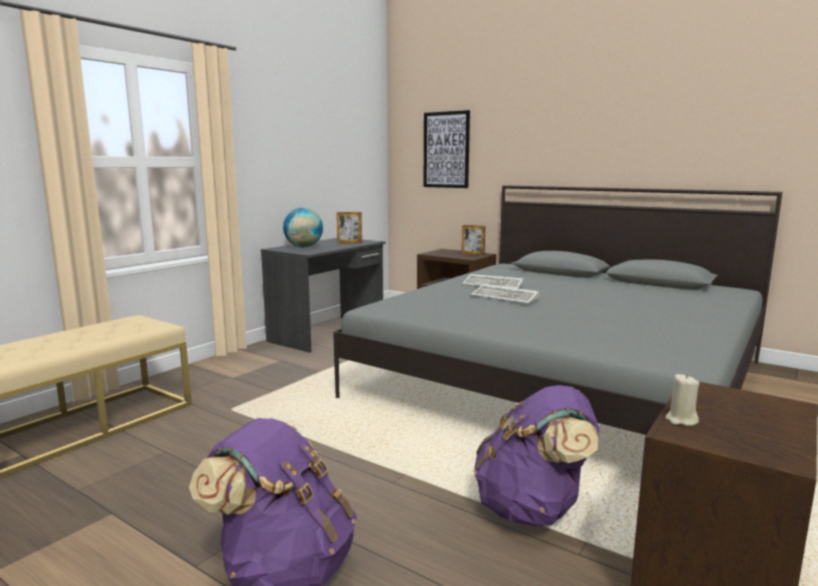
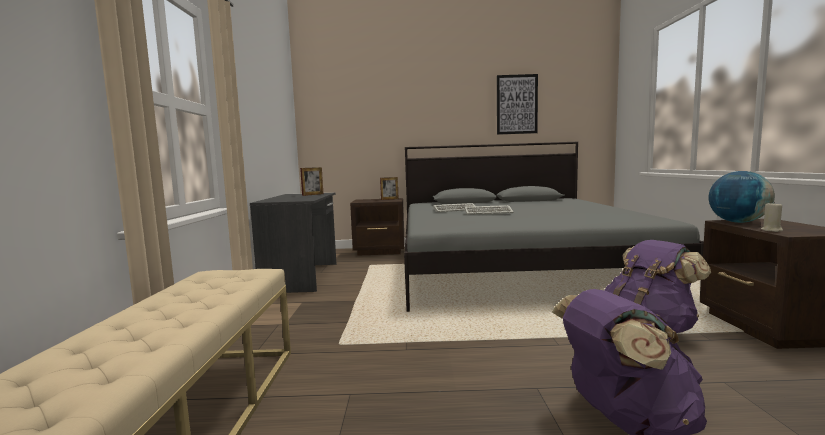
camera: 35 degrees left, 5 degrees down
globe [283,208,323,247] -> globe moved to [708,171,775,223]
picture [424,110,470,188] -> picture moved to [497,74,538,135]

